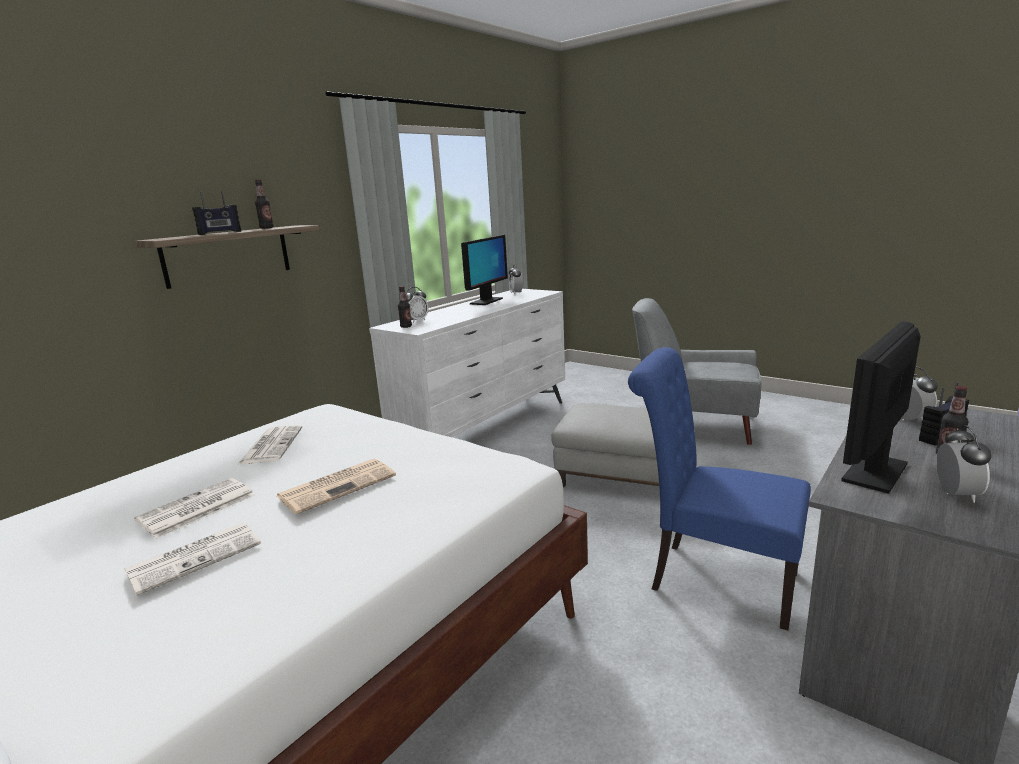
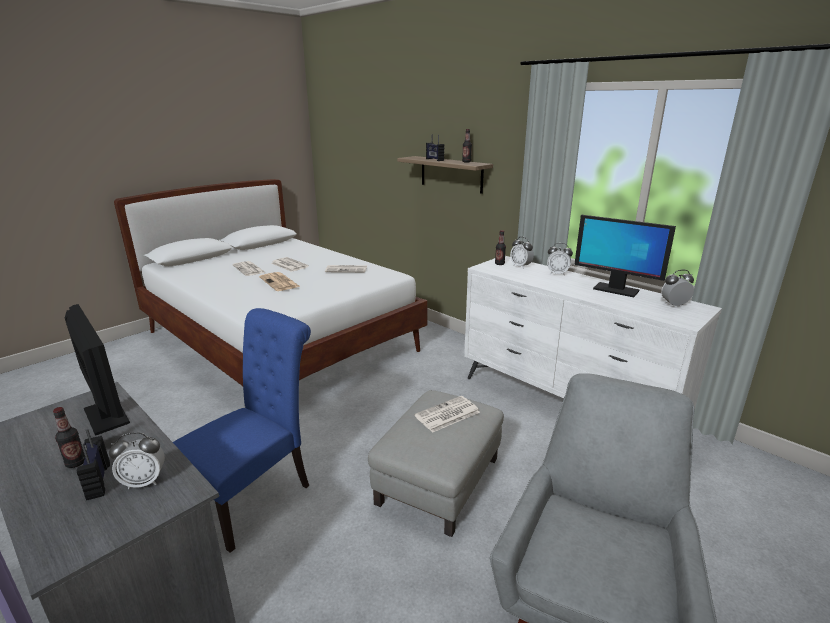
camera: 95 degrees right, 5 degrees up
alarm clock [936,425,992,503] -> alarm clock moved to [547,243,573,276]
none -> newspaper [414,396,480,433]

